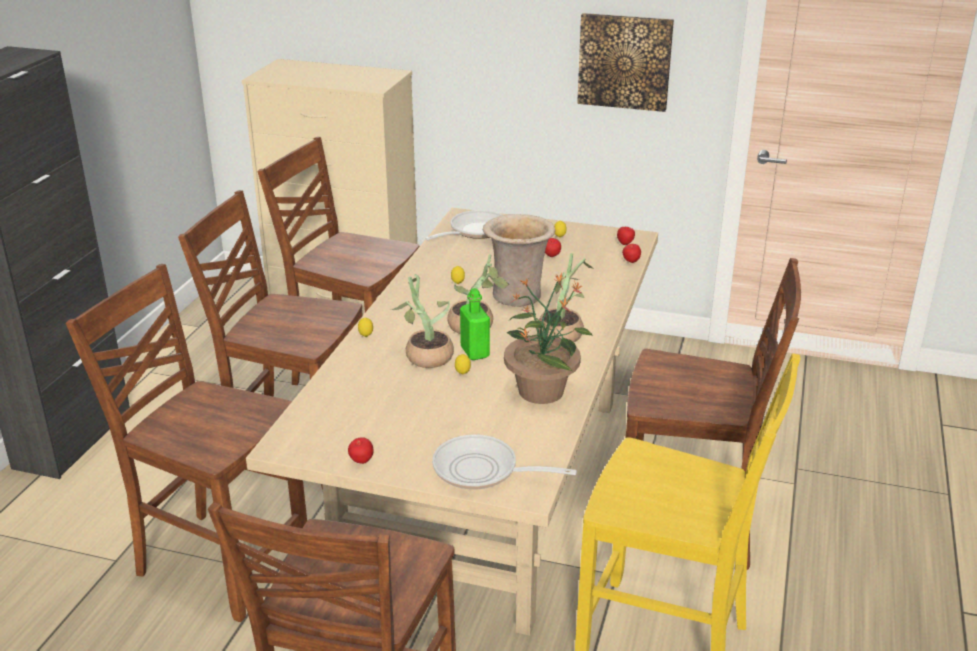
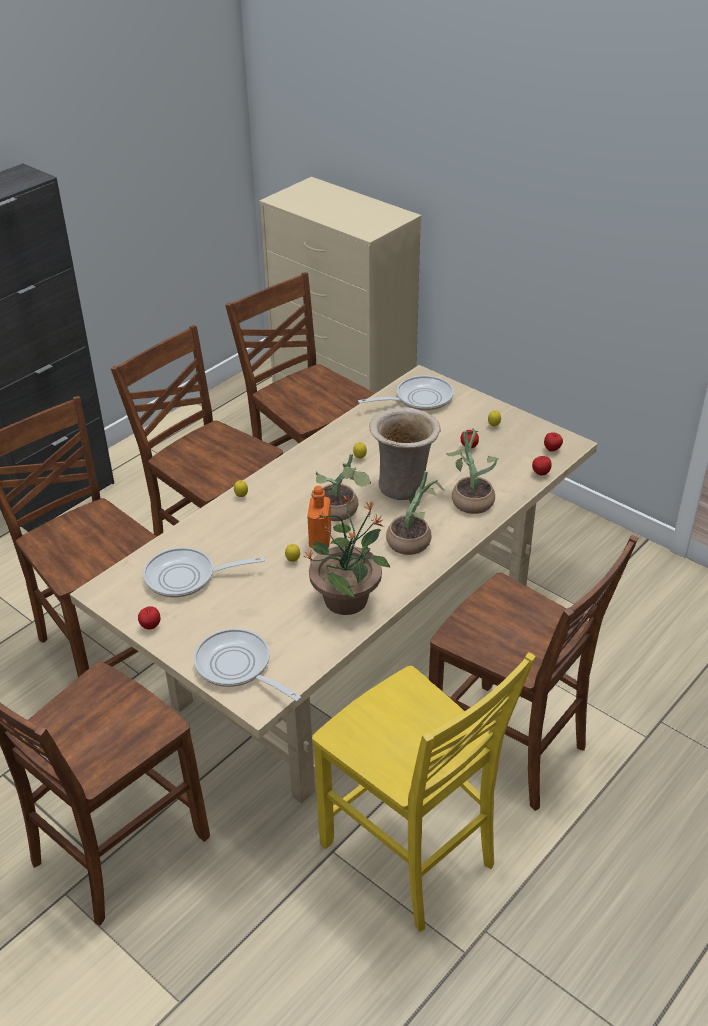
camera: 25 degrees right, 10 degrees up
potted plant [391,274,454,368] -> potted plant moved to [446,428,499,514]
green bottle [460,288,490,360] -> orange bottle [307,486,331,548]
picture [577,13,674,112] -> none
none -> frying pan [143,547,265,598]

